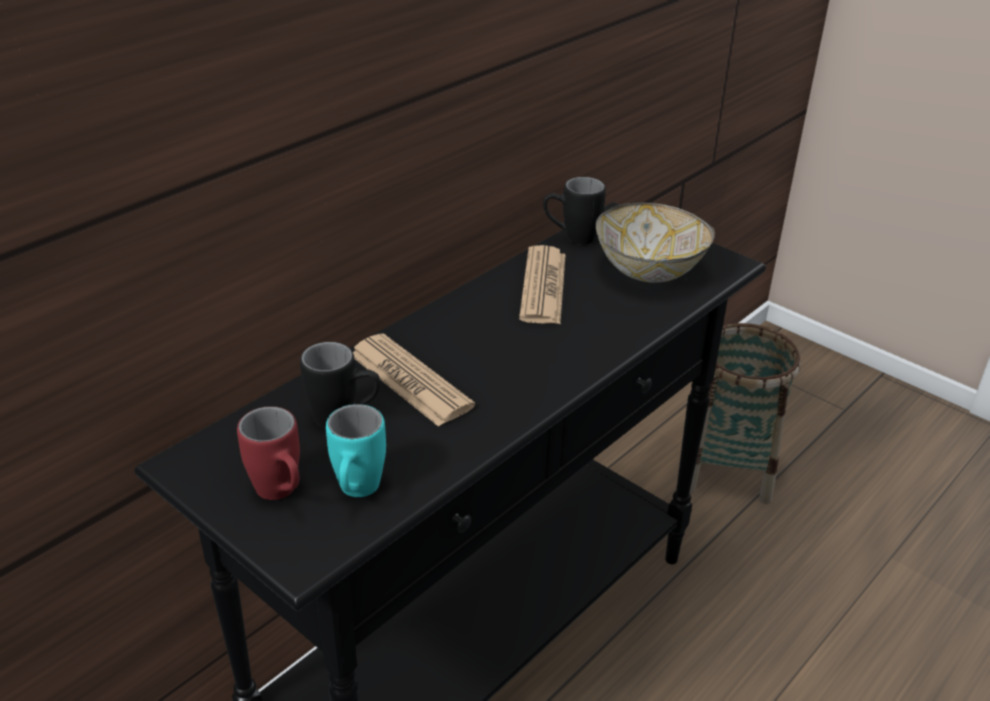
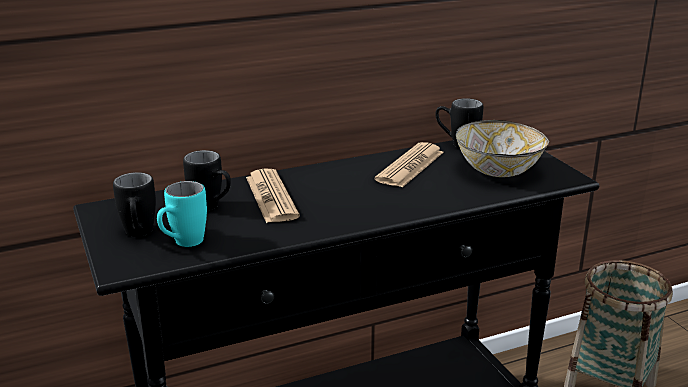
camera: 25 degrees right, 10 degrees down
red mug [237,406,300,500] -> black mug [113,172,156,237]

